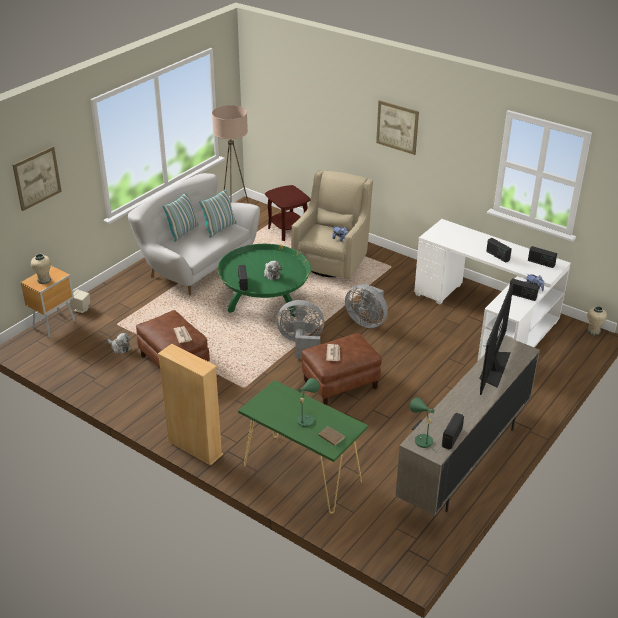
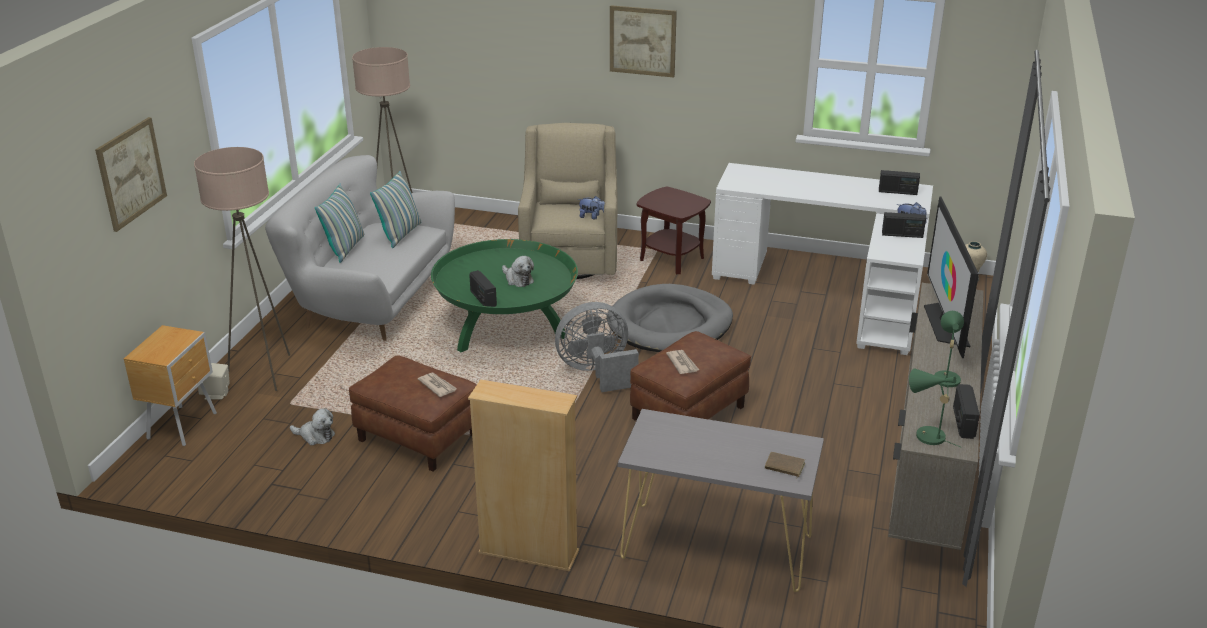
camera: 20 degrees left, 5 degrees down
beige vase [31,254,51,284] -> none
green console table [238,380,368,514] -> grey console table [618,409,824,592]
brown side table [265,185,311,241] -> brown side table moved to [637,187,711,274]
green table lamp [295,378,319,432] -> green table lamp moved to [934,311,964,395]
grey fan [345,283,388,328] -> grey dog bed [607,284,733,352]
radio [486,238,512,263] -> none
none -> beige floor lamp [194,147,290,391]

